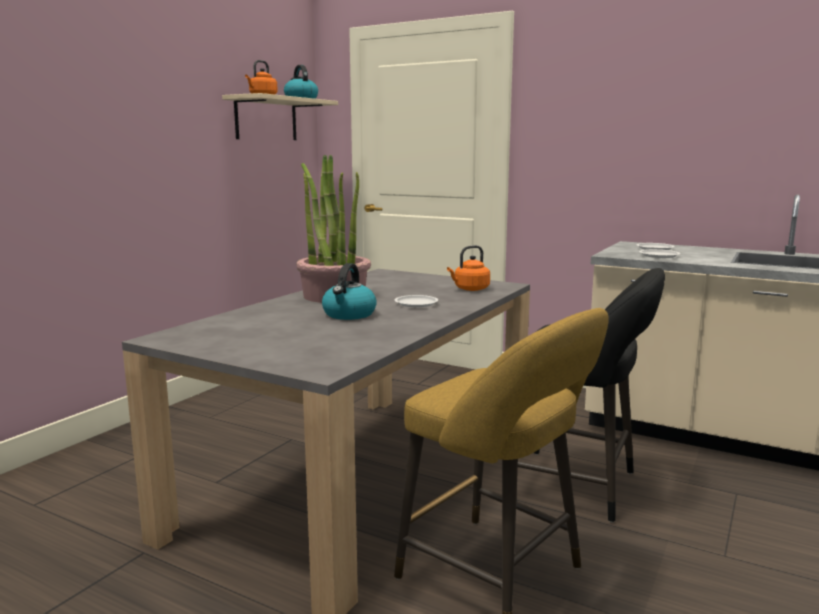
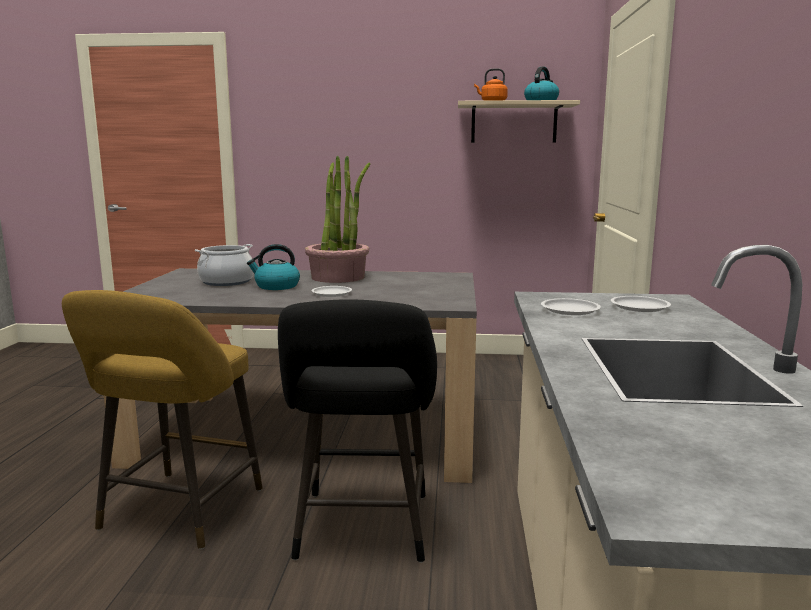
camera: 65 degrees right, 0 degrees up
orange kettle [447,245,490,291] -> none
none -> cooking pot [195,244,253,286]

